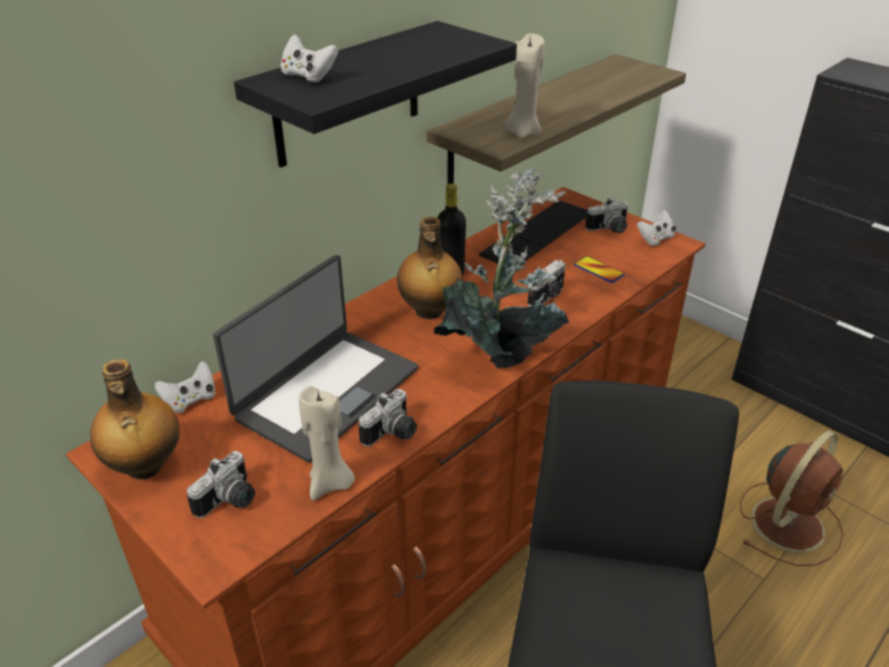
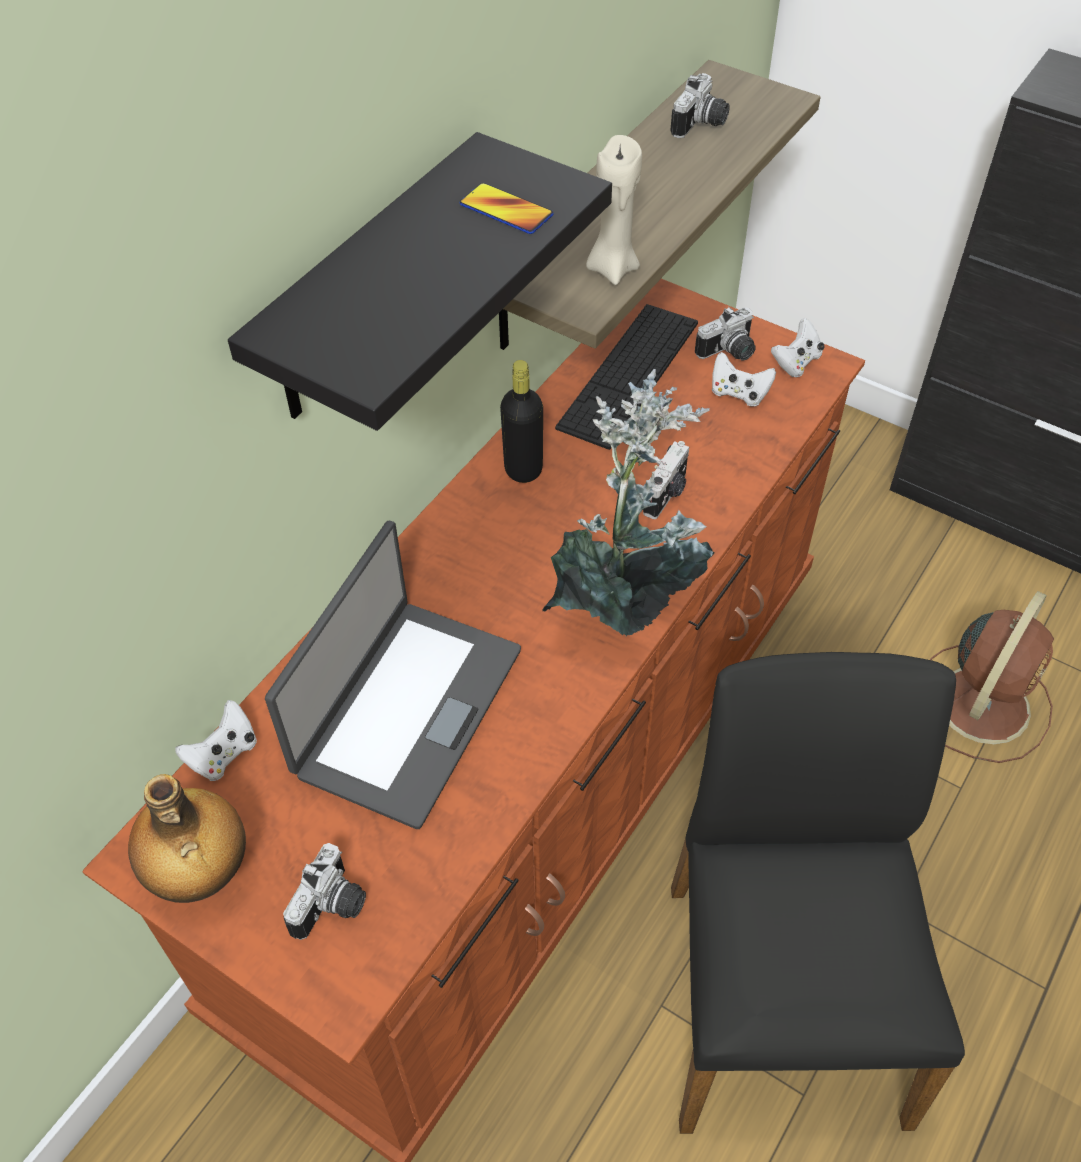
camera: 10 degrees left, 15 degrees up
white game controller [281,34,339,83] -> white game controller moved to [712,352,776,407]
beige candle [299,386,355,500] -> none
camera [358,389,417,447] -> camera moved to [670,73,730,138]
bottle [397,217,463,319] -> none
phone [574,256,625,283] -> phone moved to [460,183,553,234]

